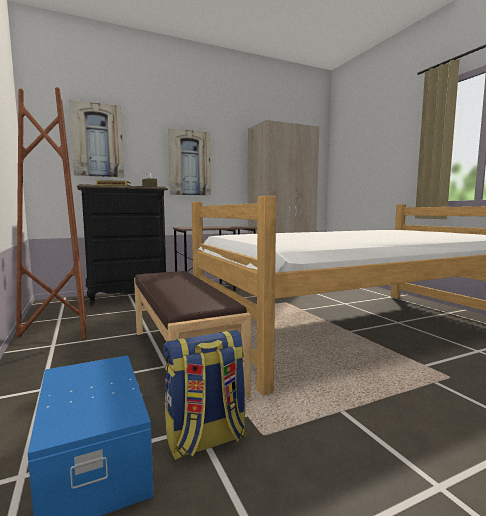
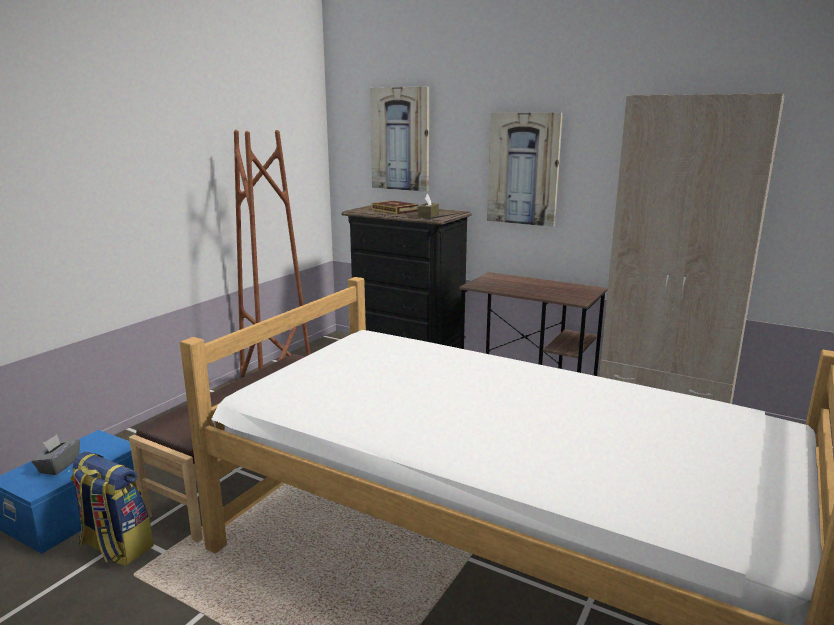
camera: 55 degrees right, 10 degrees up
none -> grey tissue box [32,435,80,475]

